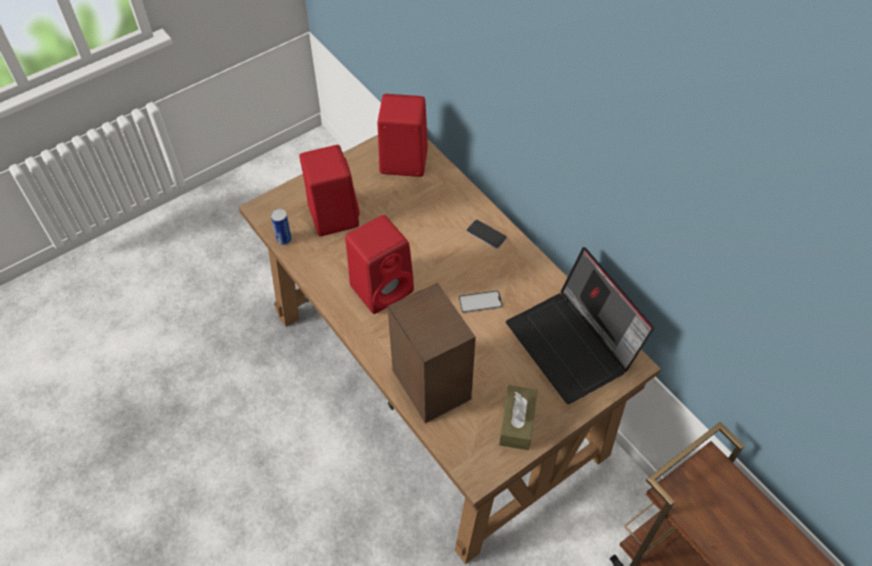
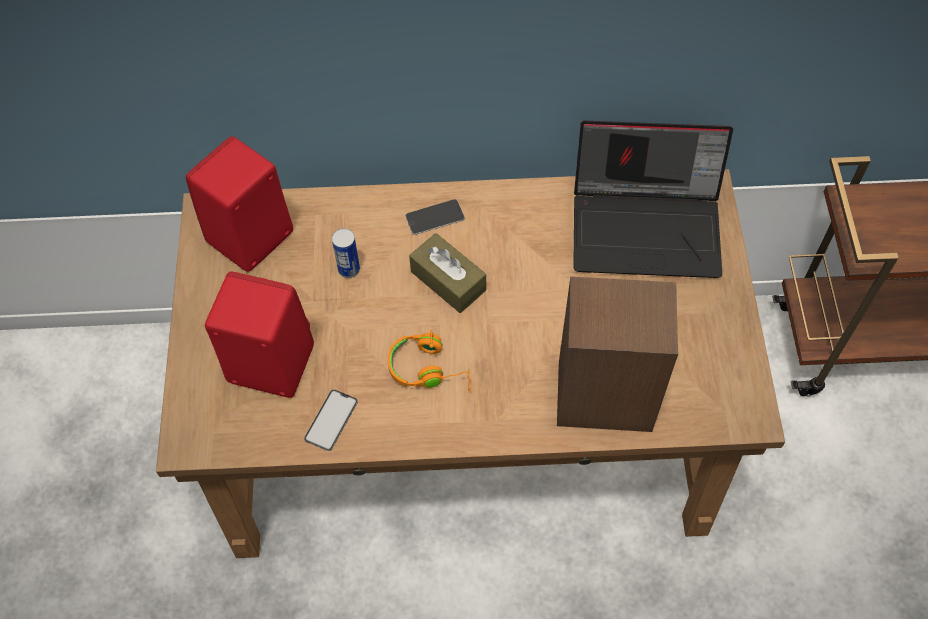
camera: 55 degrees left, 5 degrees up
can [271,209,292,245] -> can moved to [332,228,360,278]
red speaker [345,215,414,314] -> orange headphones [388,330,469,391]
phone [459,291,503,313] -> phone moved to [304,389,358,451]
brown tissue box [499,385,538,450] -> brown tissue box moved to [409,233,486,313]

